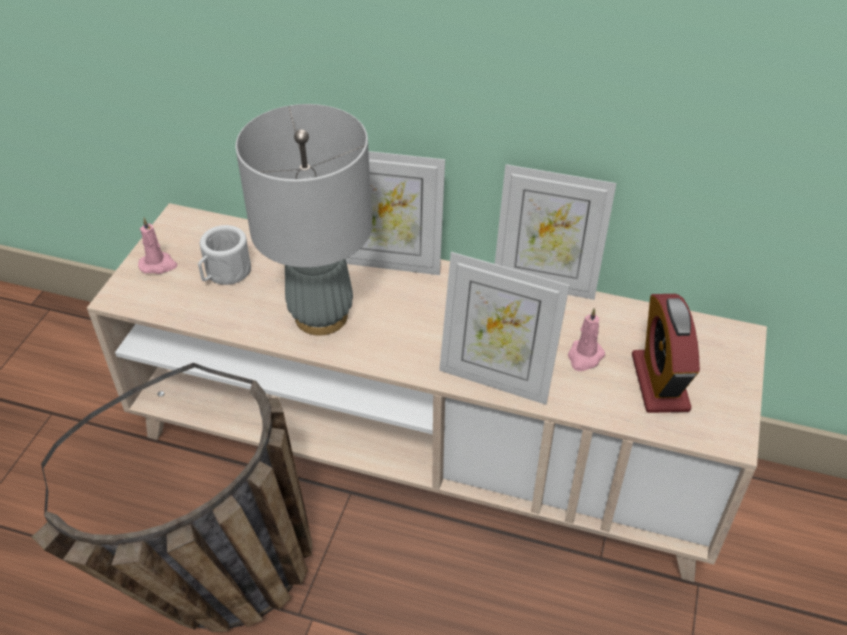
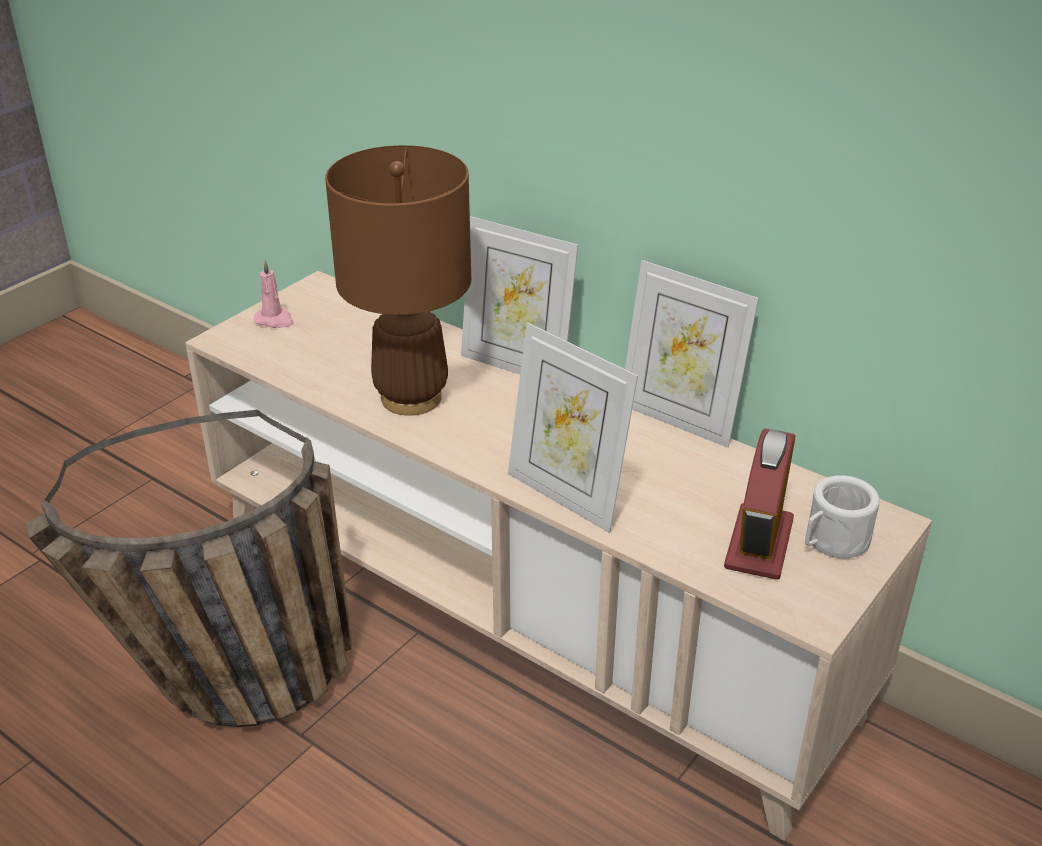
camera: 20 degrees right, 10 degrees down
white mug [198,225,251,285] -> white mug moved to [805,475,880,558]
grey table lamp [235,104,372,335] -> brown table lamp [325,145,471,416]
pink candle [568,308,605,371] -> none

